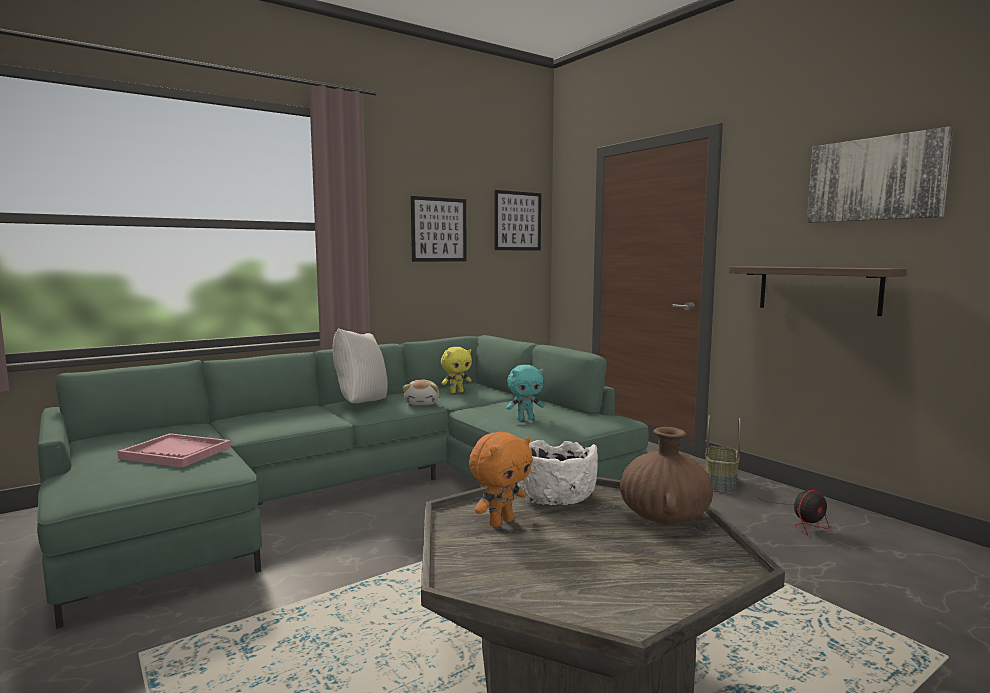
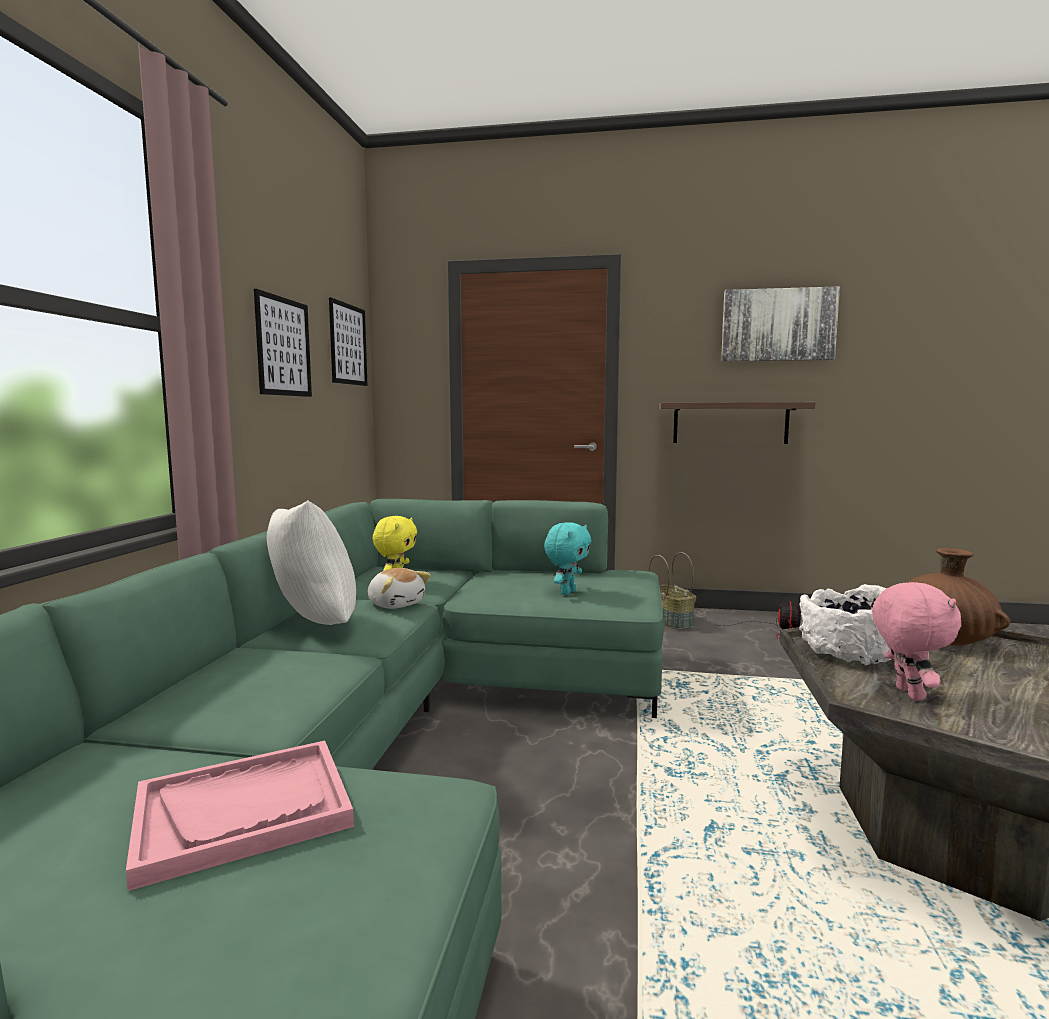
camera: 45 degrees left, 0 degrees up
orange plush toy [469,432,533,527] -> pink plush toy [872,582,961,700]

